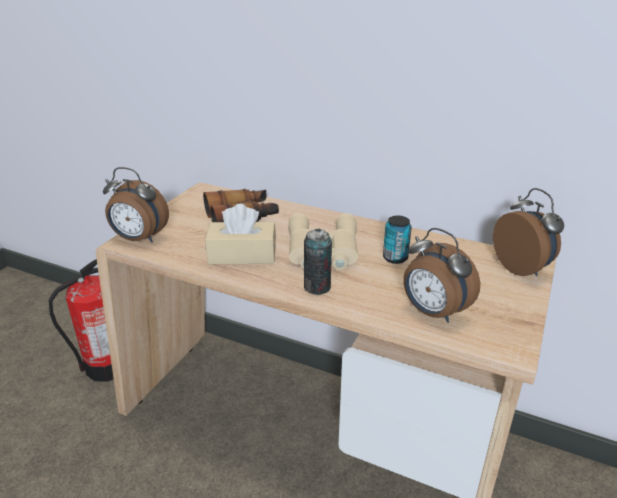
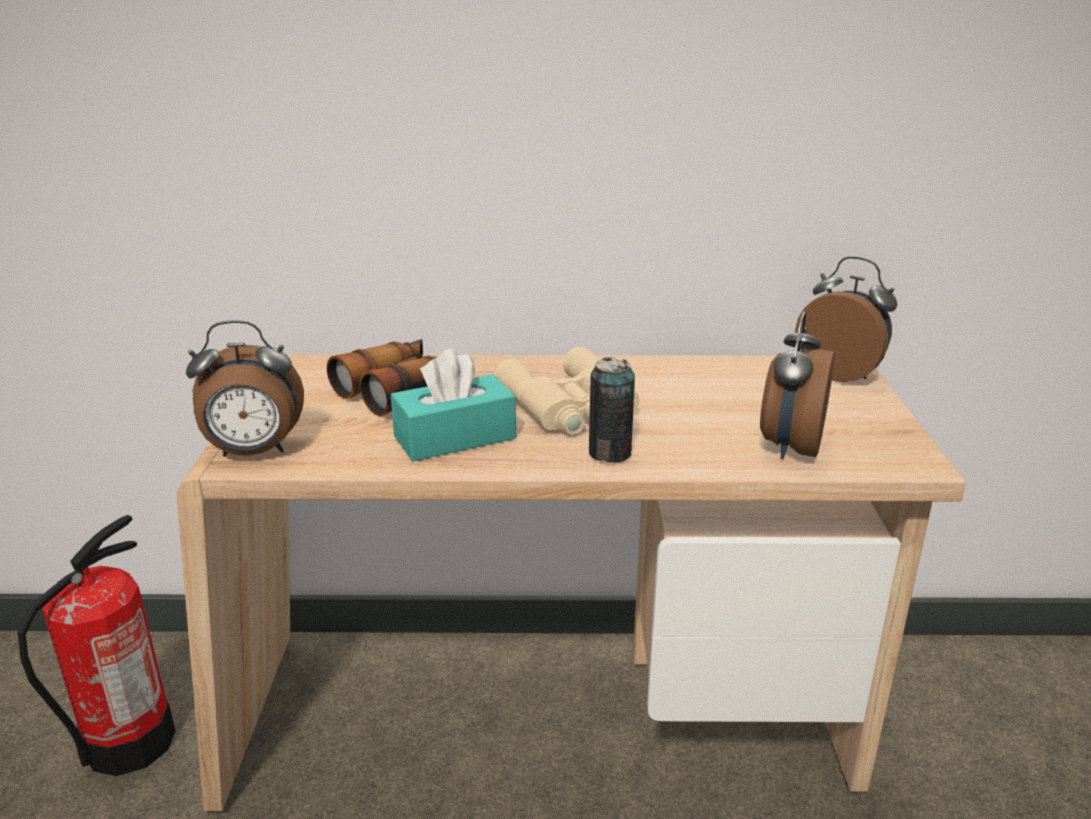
camera: 25 degrees left, 5 degrees down
beige tissue box [205,204,276,264] -> turquoise tissue box [391,348,516,461]
can [383,216,412,264] -> none
alarm clock [403,228,480,323] -> alarm clock turned 90 degrees clockwise [760,311,835,459]

